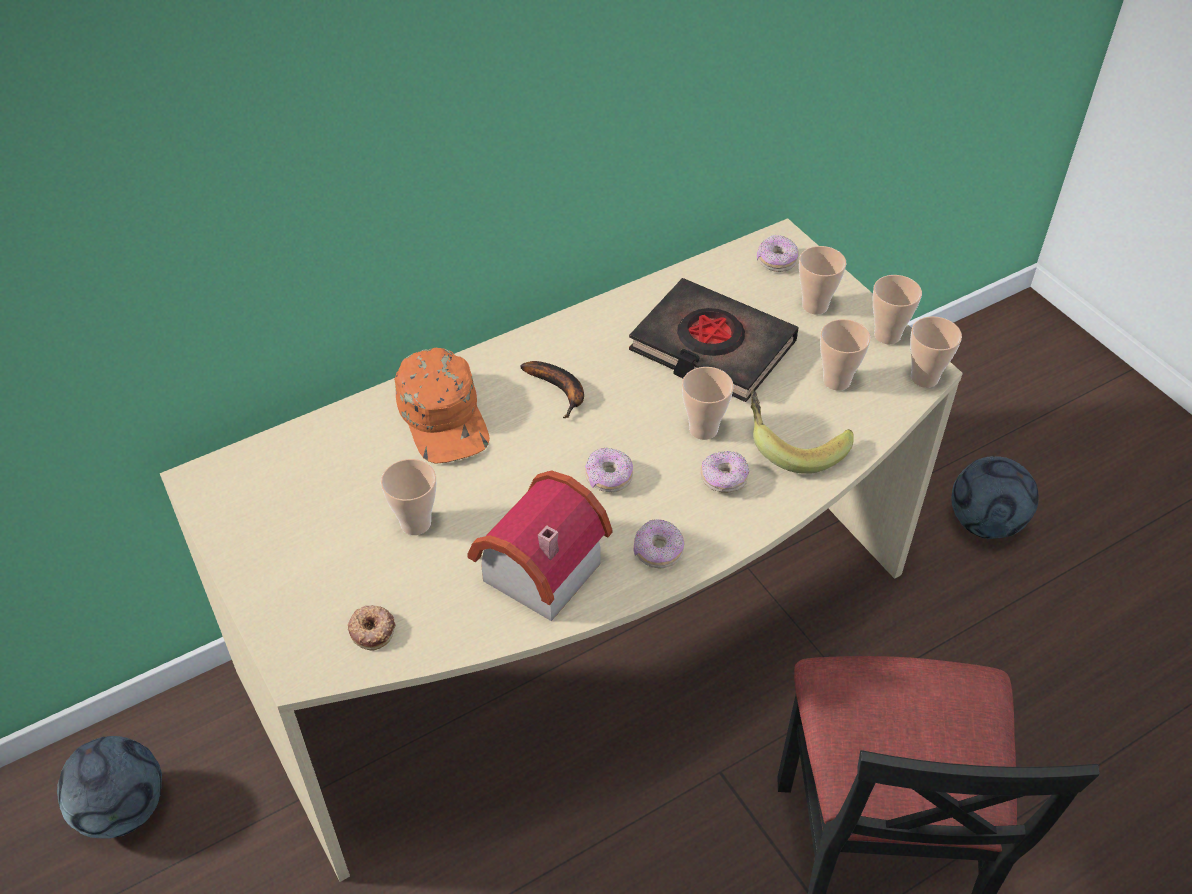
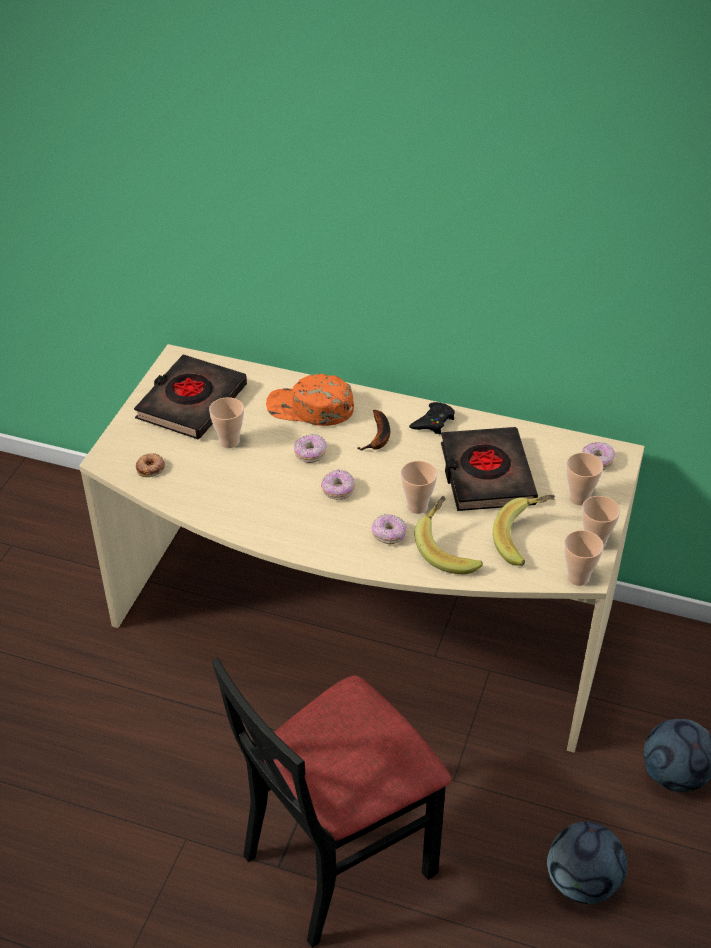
camera: 50 degrees right, 5 degrees down
football [57,736,162,838] -> football moved to [547,821,627,904]
orange cap [394,348,490,464] -> orange cap turned 75 degrees clockwise [266,374,354,426]
toy house [467,470,612,621] -> none
donut [634,519,684,568] -> donut moved to [294,434,327,463]
cup [820,319,871,391] -> banana [493,495,555,566]
none -> black book [134,354,247,439]
none -> black game controller [409,402,455,434]

